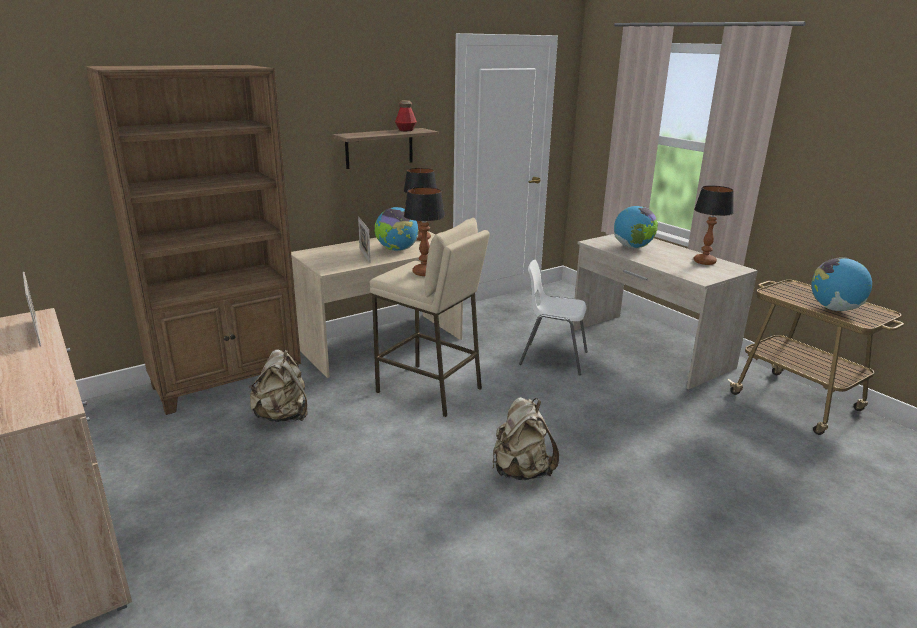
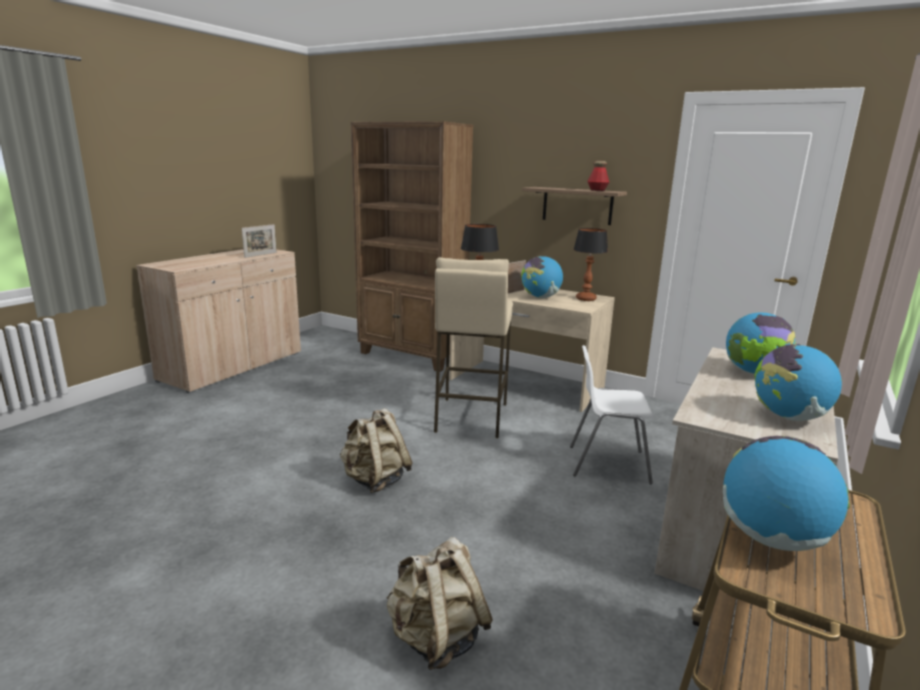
camera: 65 degrees right, 5 degrees down
beige backpack [249,349,308,422] -> beige backpack moved to [386,537,493,670]
white chair [519,260,588,375] -> white chair turned 75 degrees counterclockwise [570,345,653,484]
table lamp [693,186,734,265] -> globe [754,344,842,421]

